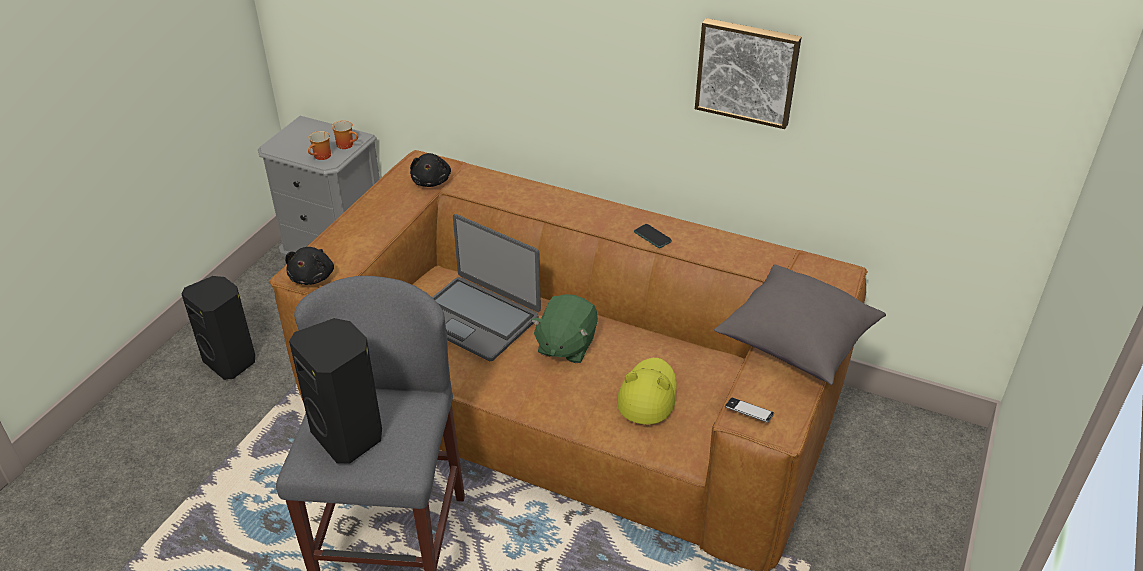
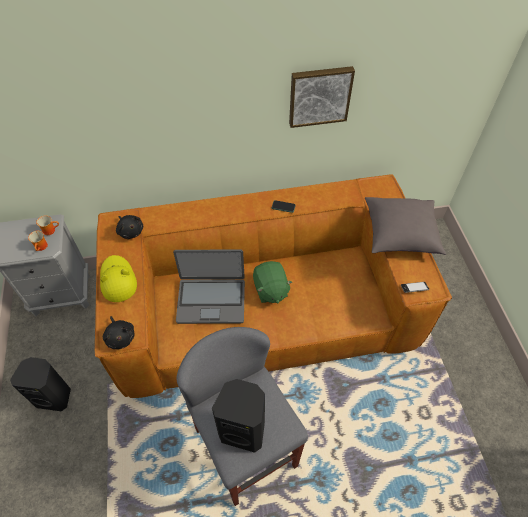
camera: 35 degrees left, 15 degrees up
yellow hat [617,358,677,425] -> yellow hat moved to [100,255,137,302]

